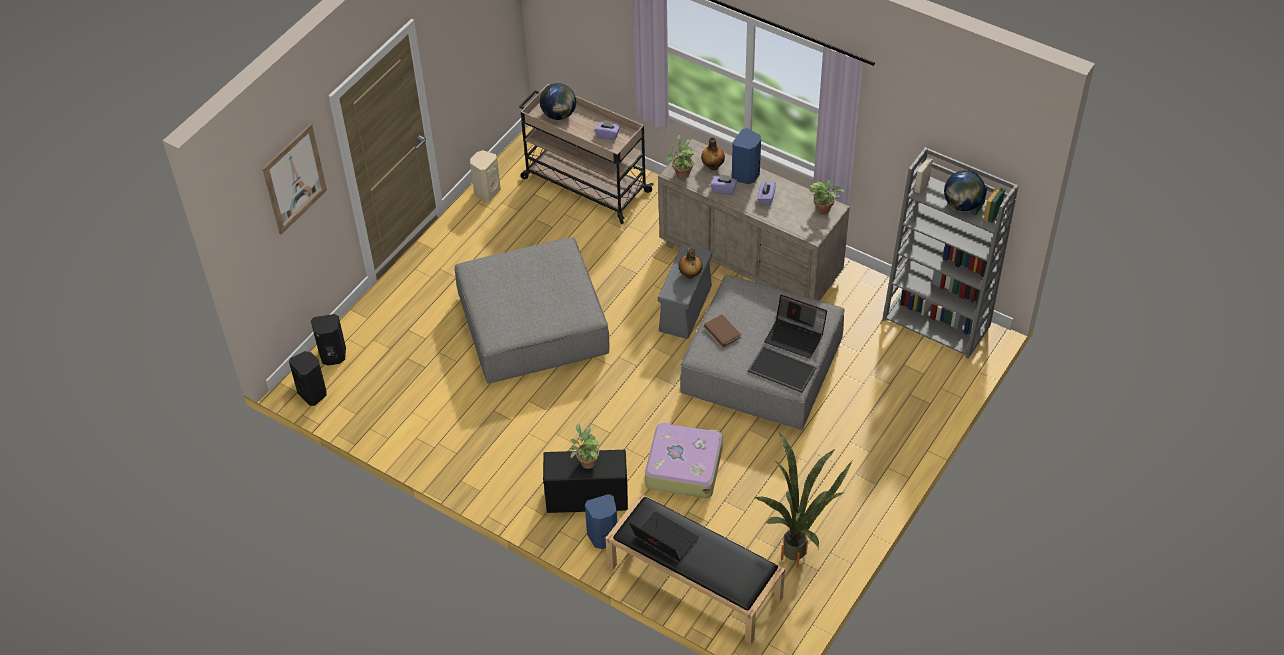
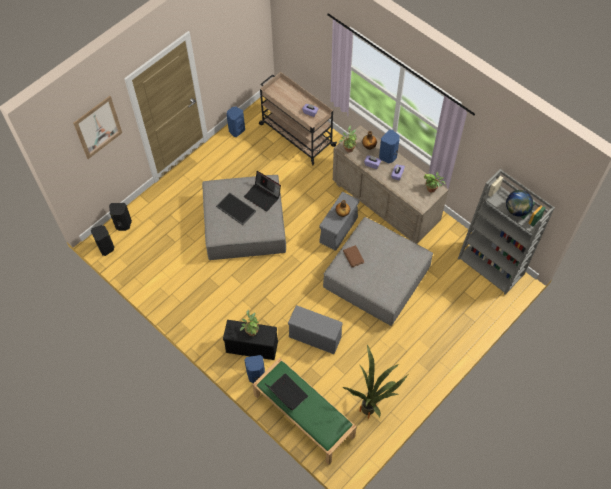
camera: 10 degrees right, 10 degrees up
beige speaker [470,150,501,202] -> blue speaker [226,107,245,137]
globe [540,83,576,120] -> none
black bench [606,493,785,644] -> green bench [252,358,357,465]
suitcase [645,422,723,498] -> grey storage box [288,305,343,354]
tray [748,346,817,393] -> tray moved to [216,192,256,225]
laptop [764,295,827,358] -> laptop moved to [244,171,281,212]

